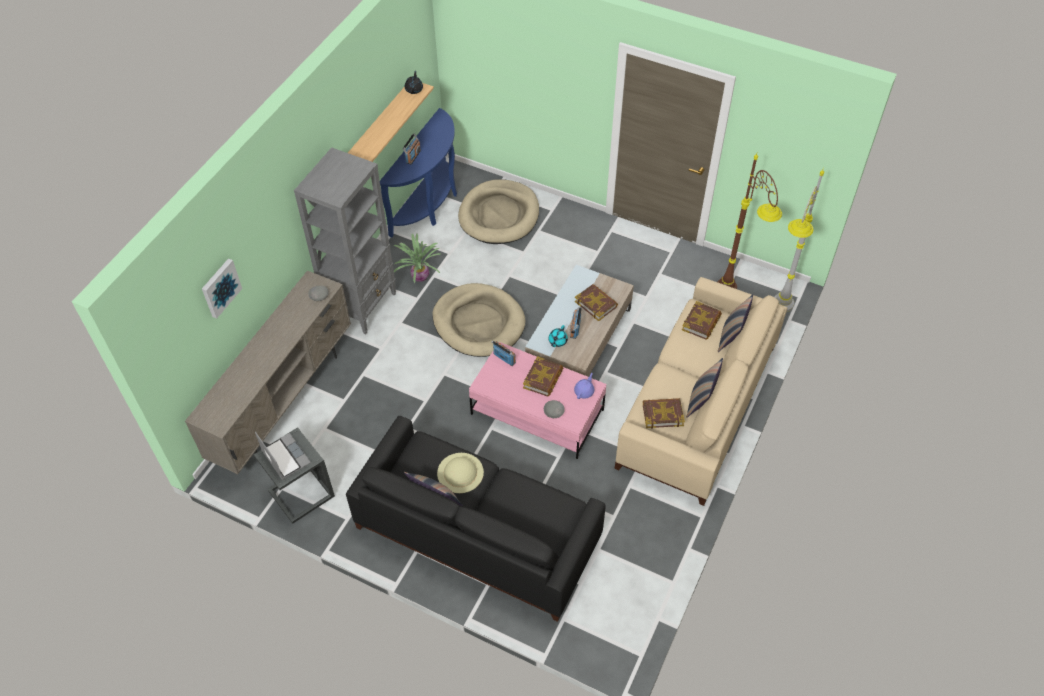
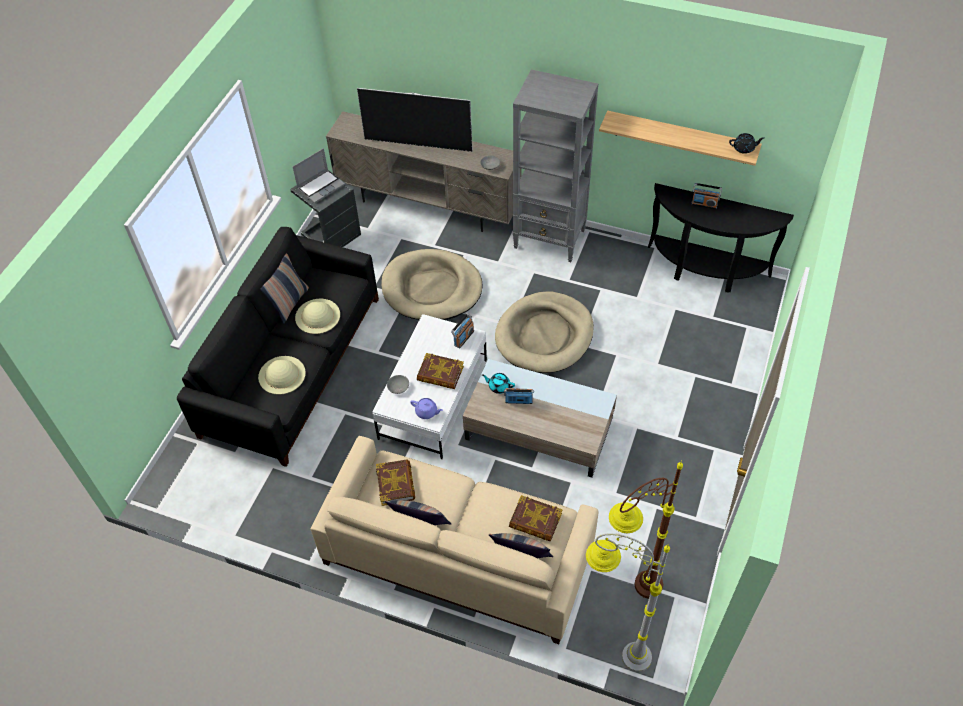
camera: 85 degrees right, 0 degrees up
picture [202,259,242,319] -> none
blue console table [380,108,457,237] -> black console table [648,183,794,293]
potted plant [394,233,441,284] -> none
beige dog bed [458,180,539,244] -> beige dog bed moved to [381,249,483,320]
pink coffee table [469,342,607,459] -> white coffee table [372,314,487,459]
book [575,284,618,321] -> none
none -> beige hat [258,356,306,395]
none -> television [357,88,473,152]

